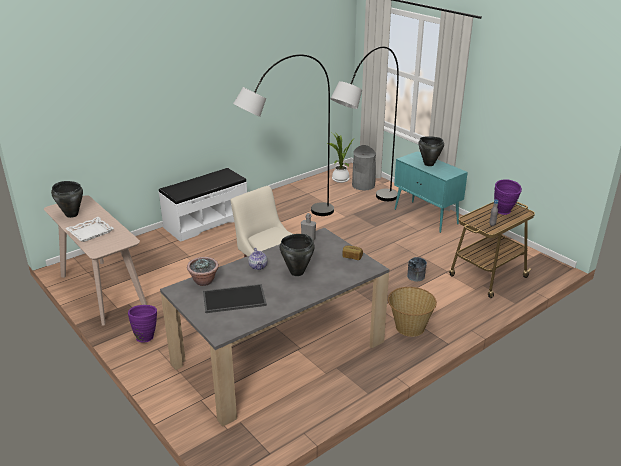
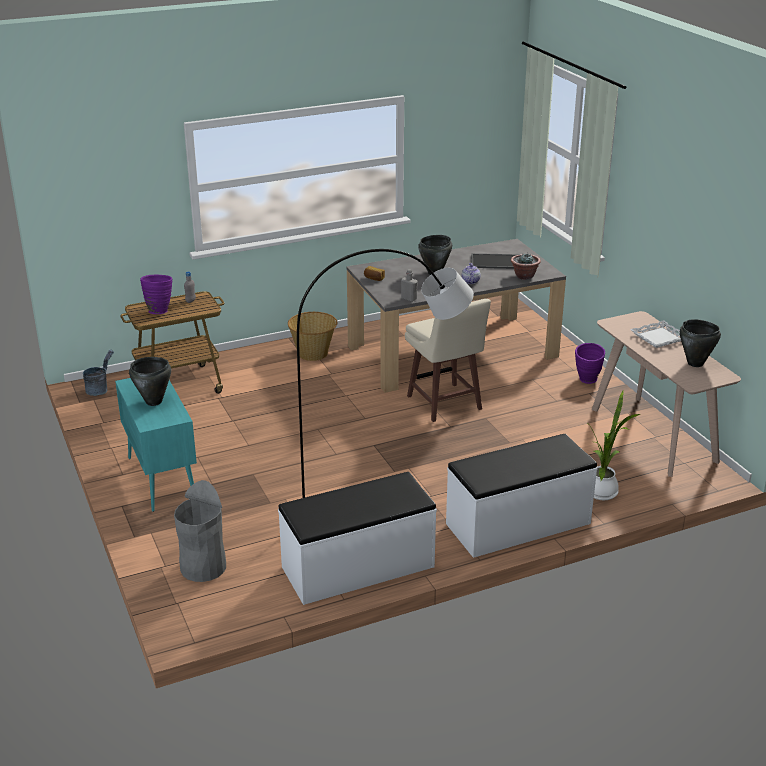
camera: 165 degrees left, 0 degrees up
potted plant [327,133,355,183] -> potted plant moved to [586,391,640,500]
grey floor lamp [330,46,399,201] -> none
grey bucket [407,257,427,282] -> grey bucket moved to [83,349,114,396]
none -> white bench [278,472,437,605]

